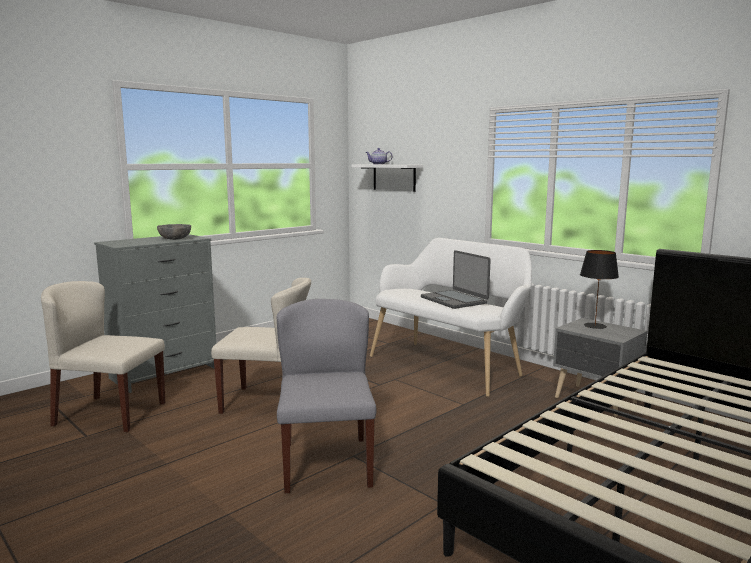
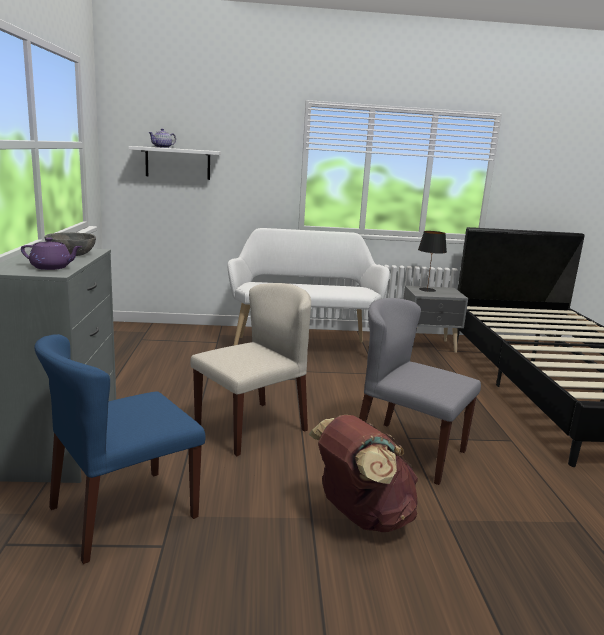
camera: 50 degrees left, 5 degrees up
beige chair [41,281,165,432] -> blue chair [34,334,205,564]
laptop [421,250,491,309] -> none
none -> purple teapot [21,238,82,270]
none -> brown backpack [309,415,418,532]

